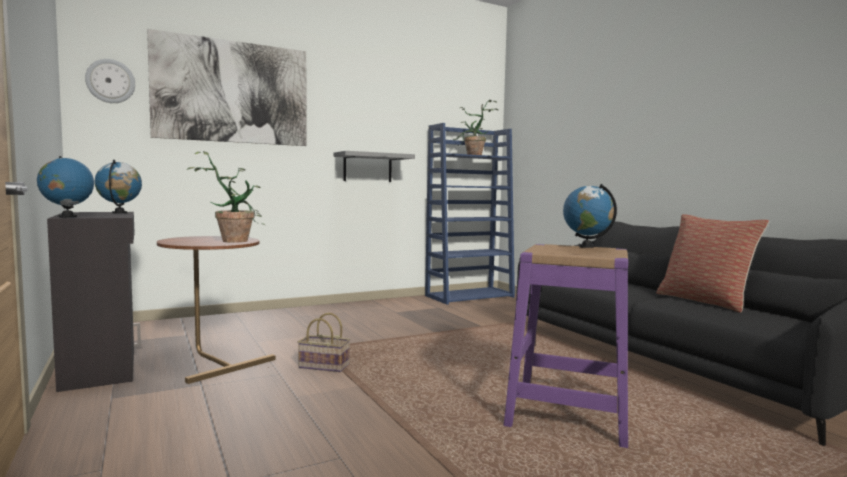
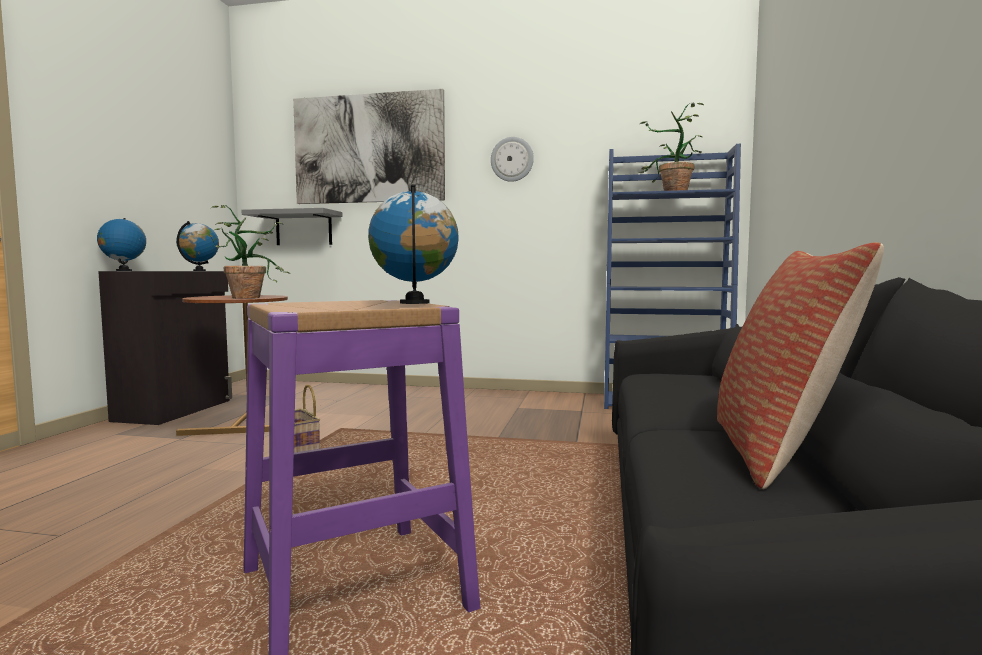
camera: 40 degrees right, 0 degrees up
wall clock [85,59,135,103] -> wall clock moved to [491,137,534,182]
grey shelf [334,151,415,182] -> grey shelf moved to [242,208,342,245]

